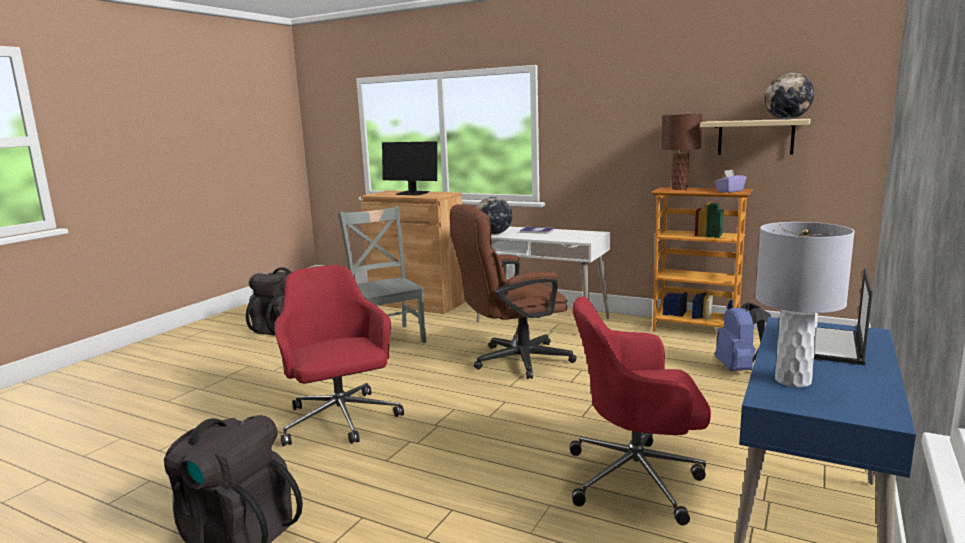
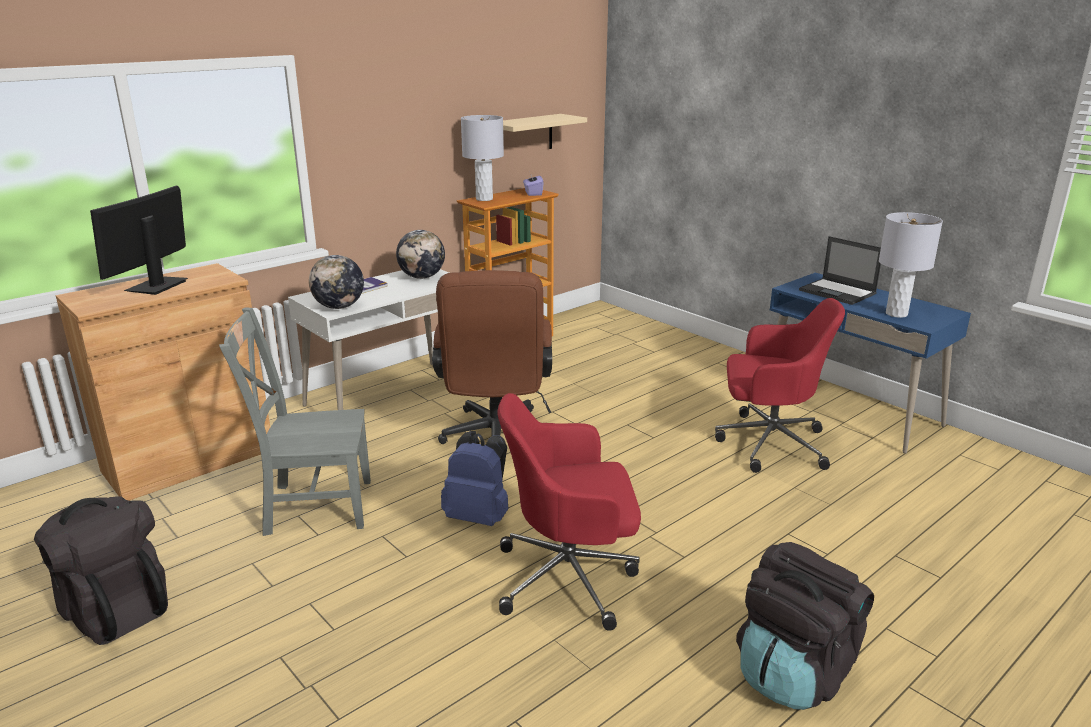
camera: 70 degrees left, 10 degrees up
monitor [382,141,437,195] -> monitor turned 150 degrees clockwise [90,186,188,295]
red office chair [570,296,711,525] -> red office chair turned 105 degrees counterclockwise [715,298,845,473]
brown table lamp [661,114,702,190] -> grey table lamp [461,115,504,201]
blue backpack [715,303,771,371] -> blue backpack moved to [441,431,508,526]
globe [765,73,814,119] -> globe moved to [396,230,445,279]

